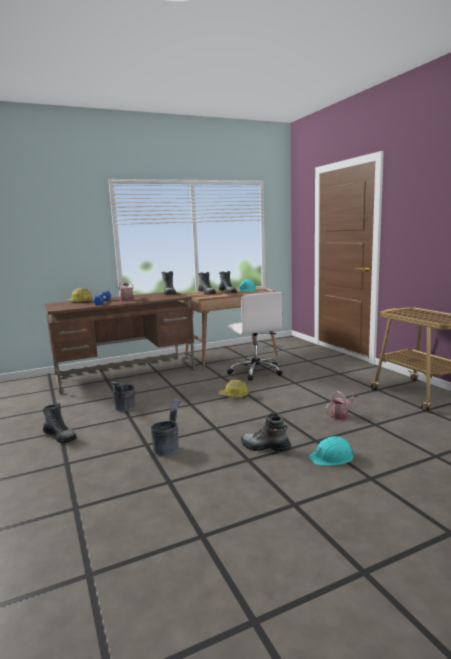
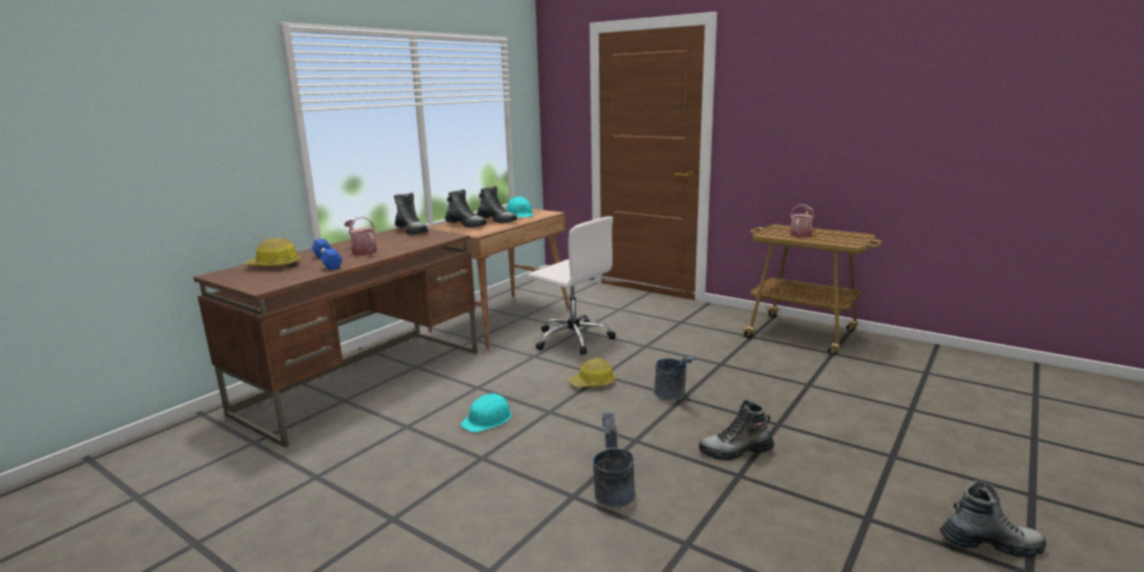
camera: 30 degrees left, 5 degrees up
boot [43,403,77,443] -> boot moved to [940,480,1046,557]
grey bucket [111,381,136,411] -> grey bucket moved to [654,356,696,401]
turquoise hard hat [309,436,353,465] -> turquoise hard hat moved to [460,393,512,432]
watering can [326,391,358,420] -> watering can moved to [790,204,814,237]

